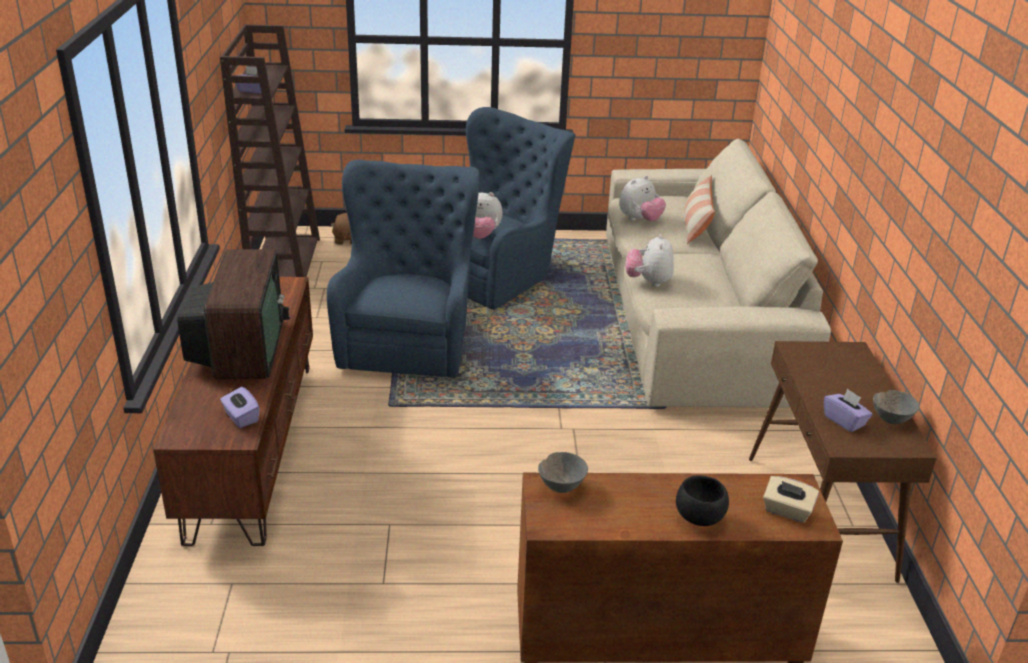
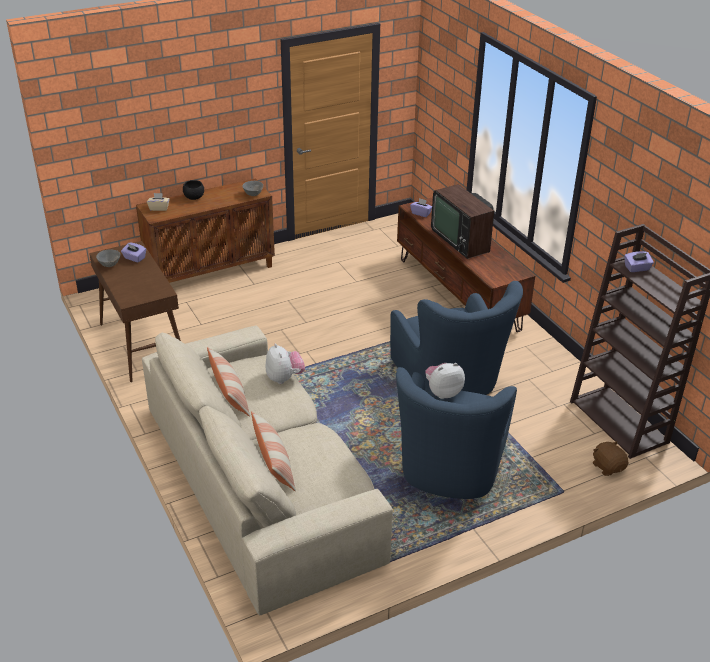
camera: 155 degrees right, 5 degrees up
plush toy [619,175,666,222] -> none
none -> pillow [207,347,250,417]

